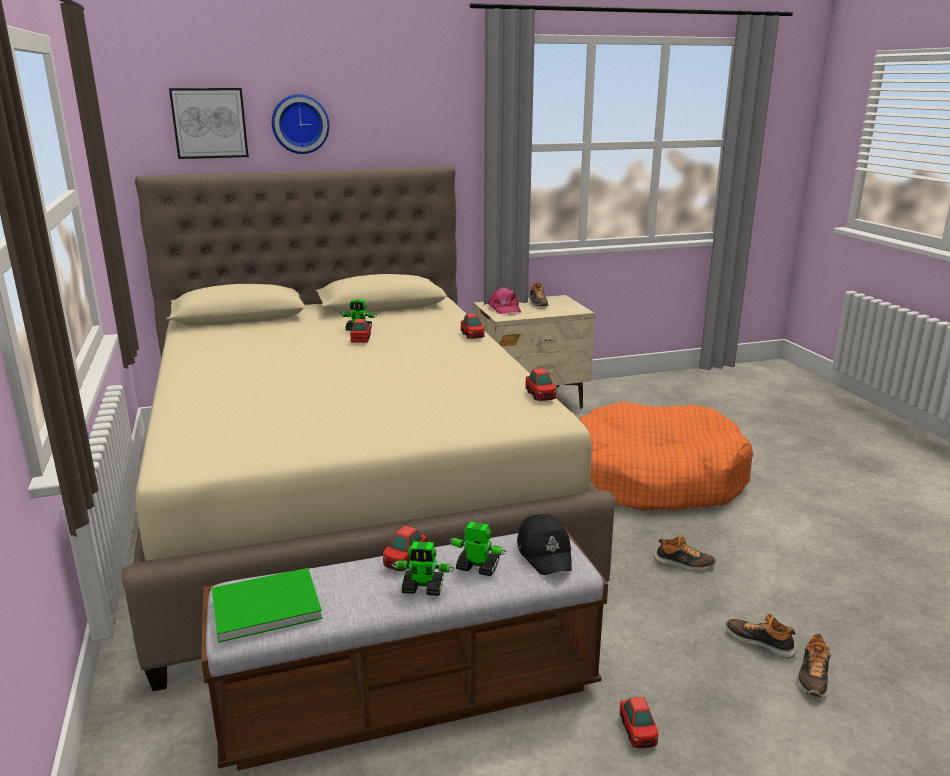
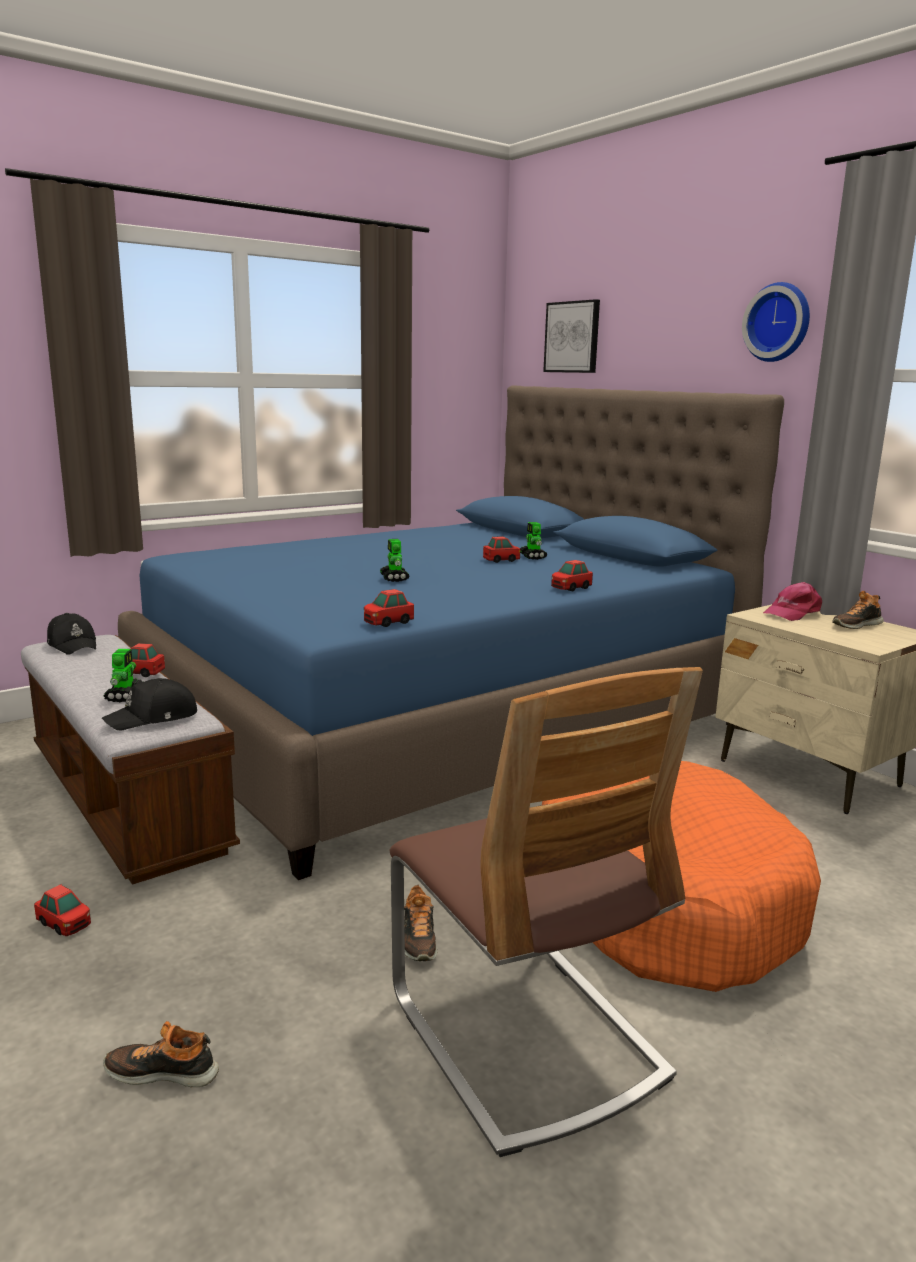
camera: 70 degrees right, 5 degrees down
beige bed [121,166,616,691] -> blue bed [118,385,784,880]
green book [212,568,323,643] -> black cap [47,613,96,655]
wall clock [272,94,329,154] -> wall clock moved to [742,282,810,362]
toy robot [392,541,454,596] -> toy robot moved to [380,539,409,582]
toy car [619,697,658,748] -> toy car turned 120 degrees counterclockwise [34,884,91,936]
shoe [726,613,797,658] -> none
none -> chair [390,667,703,1157]

